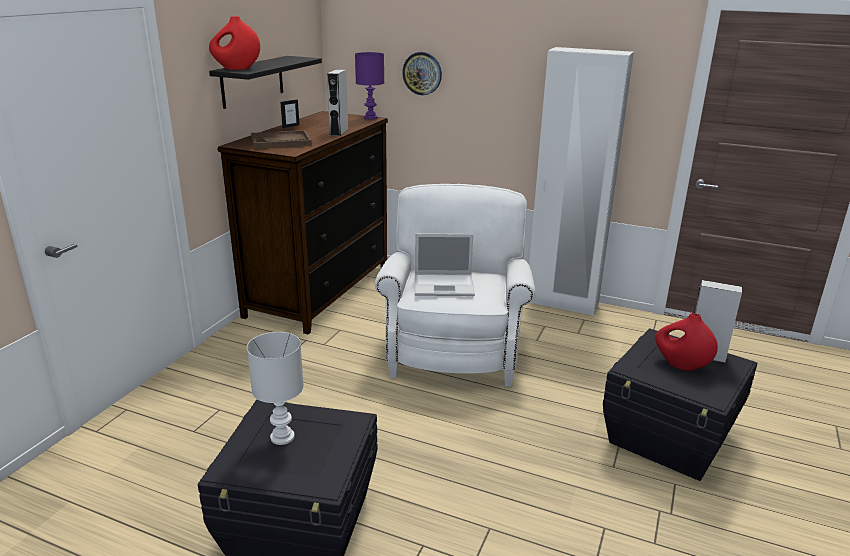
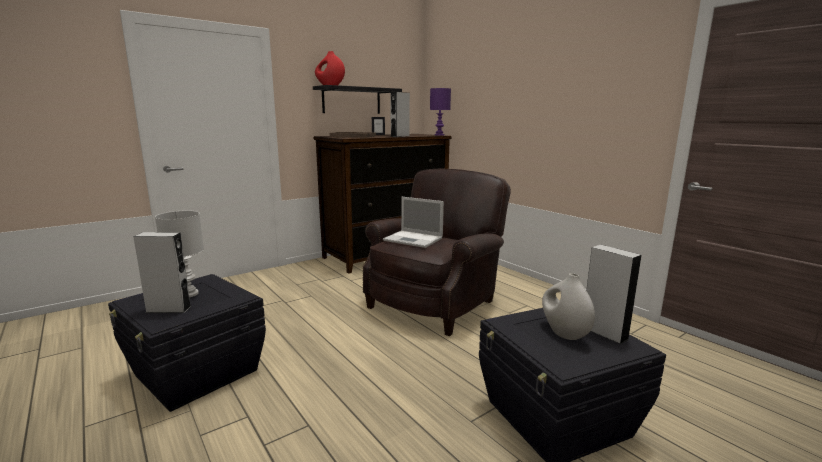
camera: 30 degrees right, 10 degrees down
white armchair [375,184,535,387] -> brown armchair [363,168,511,336]
wall clock [402,52,442,95] -> none
white wardrobe [529,47,634,316] -> none
red vase [655,313,718,371] -> white vase [542,273,595,340]
none -> grey speaker [133,232,192,313]

